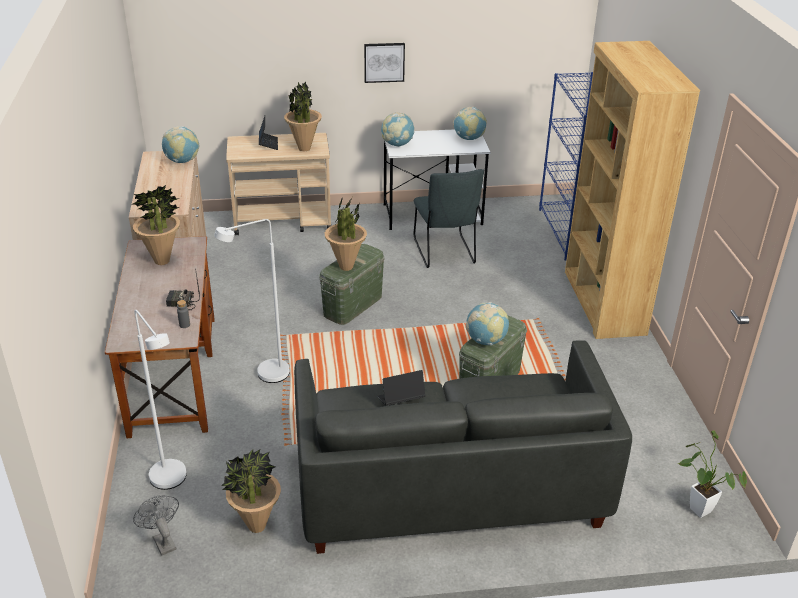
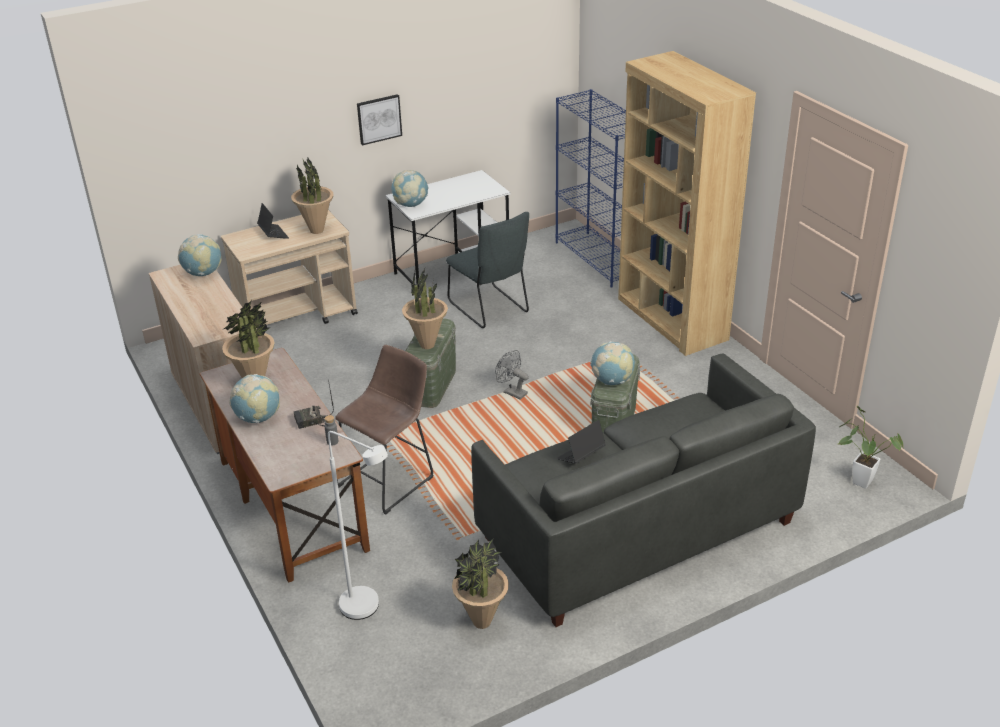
camera: 20 degrees left, 0 degrees up
grey fan [133,495,179,556] -> grey fan moved to [495,350,529,400]
white floor lamp [214,219,289,383] -> brown stool [335,345,434,514]
globe [453,107,487,140] -> globe moved to [229,374,280,423]

